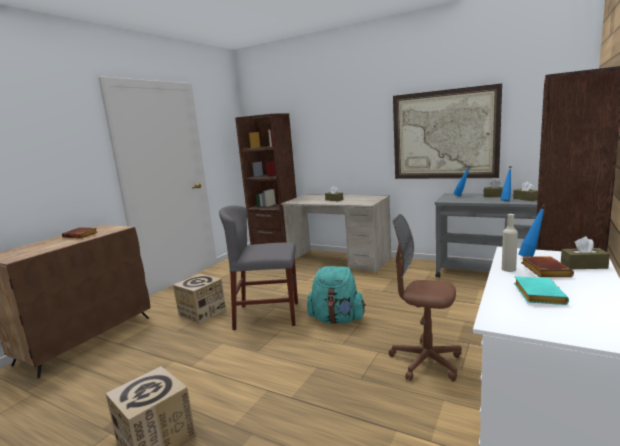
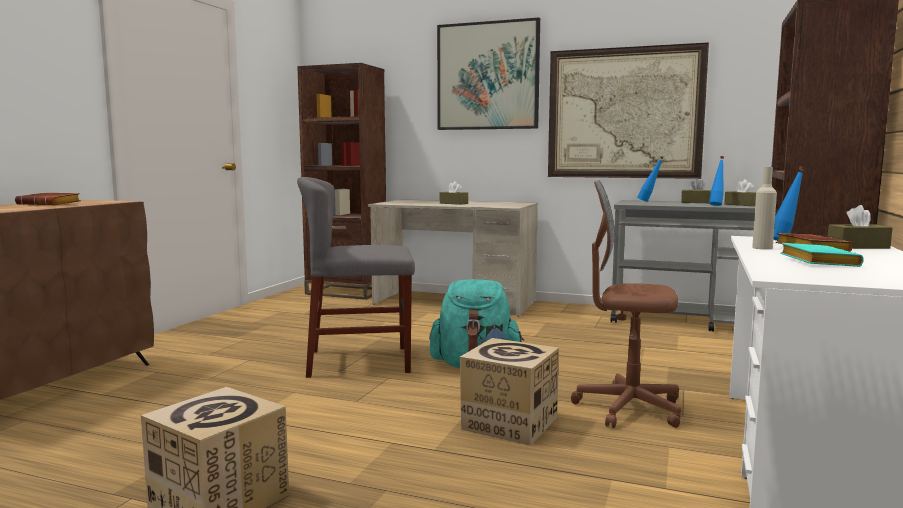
camera: 10 degrees left, 5 degrees down
cardboard box [173,274,226,324] -> cardboard box moved to [460,338,559,446]
none -> picture [437,18,540,130]

